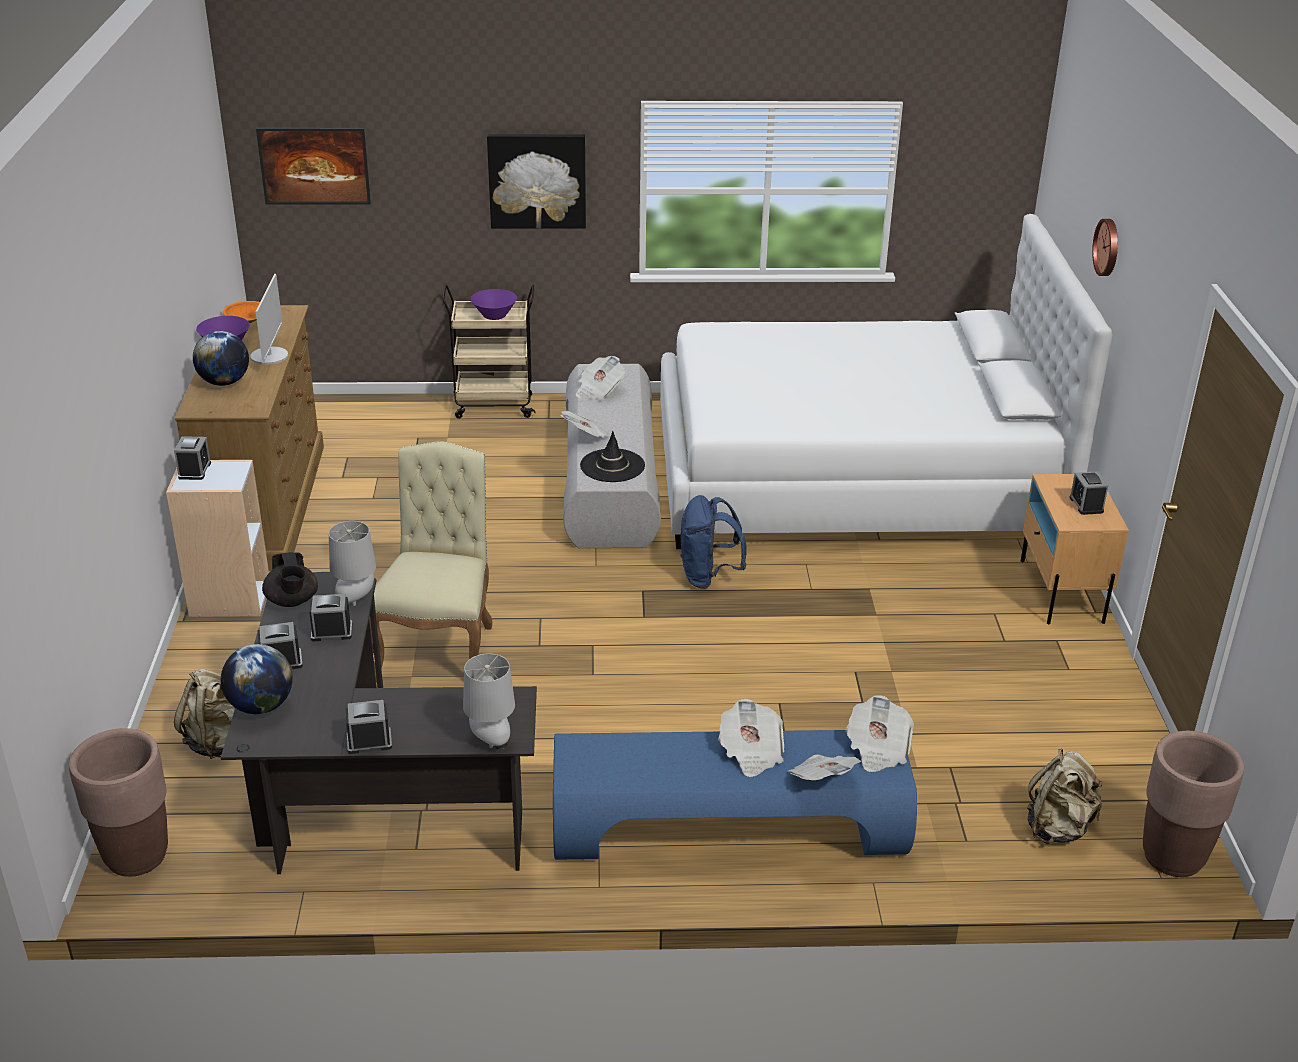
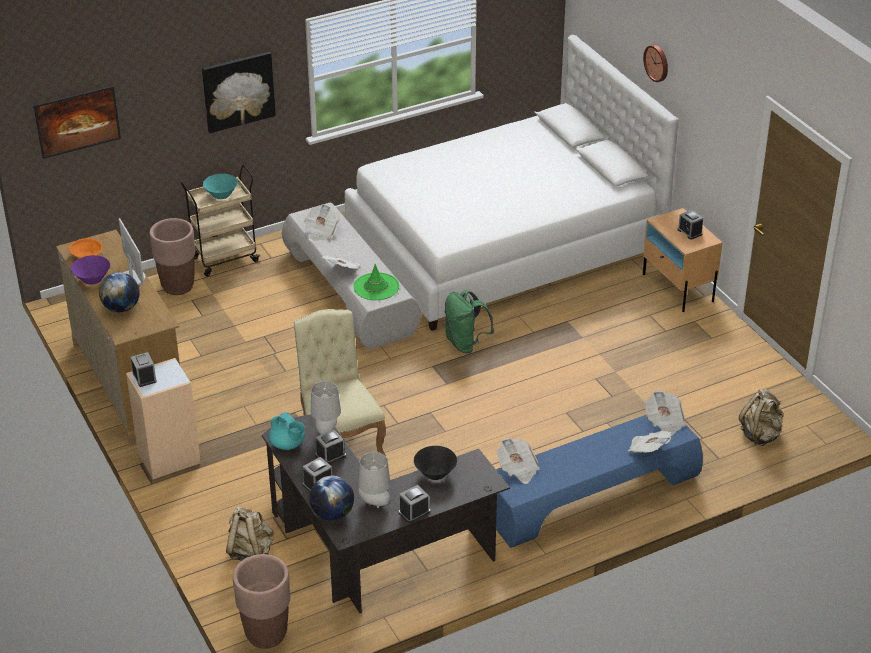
camera: 25 degrees left, 5 degrees up
black teapot [262,552,318,607] -> turquoise teapot [269,412,305,450]
grey table lamp [463,653,515,748] -> grey table lamp moved to [358,452,391,508]
purple bowl [471,289,517,320] -> turquoise bowl [203,174,238,199]
black hat [580,431,645,482] -> green hat [353,264,399,300]
blue backpack [681,495,747,589] -> green backpack [445,290,494,353]
newspaper [718,699,784,777] -> newspaper moved to [496,438,540,484]
brown planter [1143,731,1244,877] -> brown planter moved to [149,218,195,295]
none -> black bowl [414,446,457,480]

